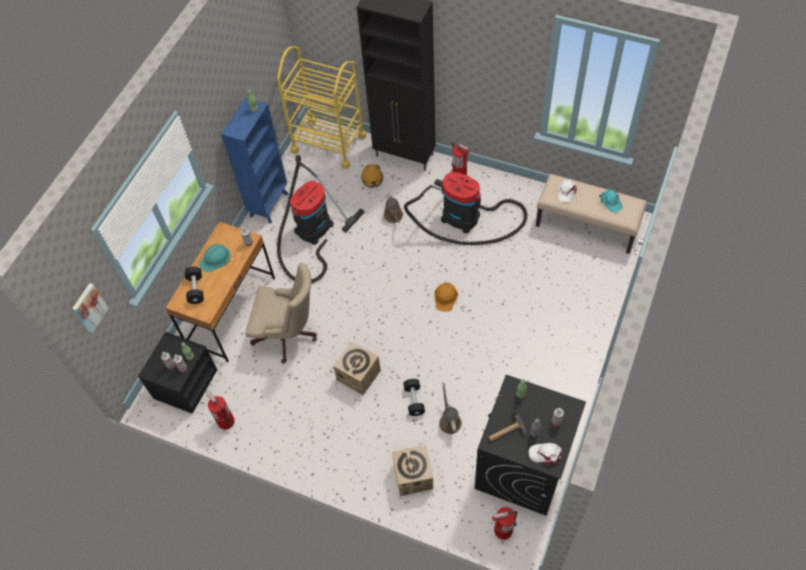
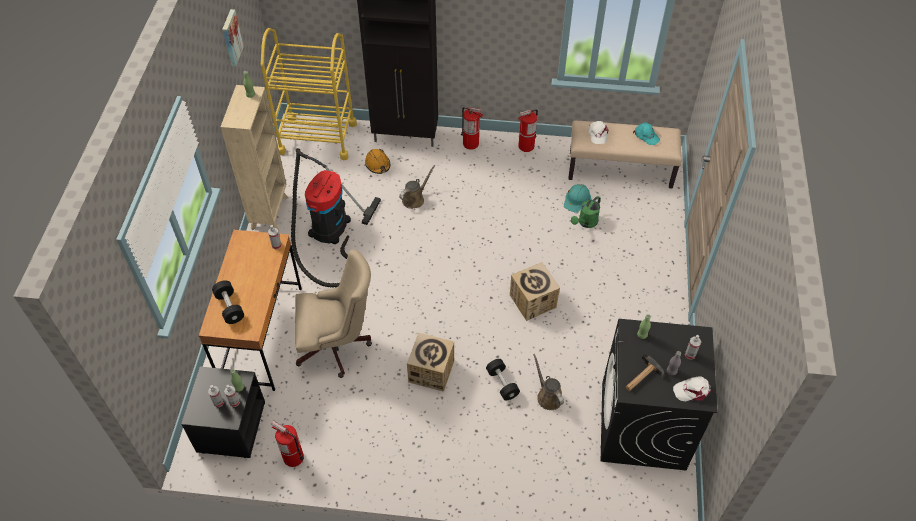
camera: 20 degrees left, 5 degrees down
picture [72,283,109,333] -> picture moved to [222,9,244,66]
turquoise hard hat [199,244,231,273] -> turquoise hard hat moved to [564,184,591,213]
blue bookcase [221,97,289,224] -> beige bookcase [221,85,289,231]
brown watering can [384,193,403,223] -> brown watering can turned 105 degrees counterclockwise [399,165,435,209]
cardboard box [392,445,433,496] -> cardboard box moved to [510,262,560,321]
vacuum cleaner [404,172,527,245] -> none
orange hard hat [434,283,458,312] -> none
fire extinguisher [492,507,517,540] -> fire extinguisher moved to [518,109,538,152]
none -> green watering can [571,196,601,228]

